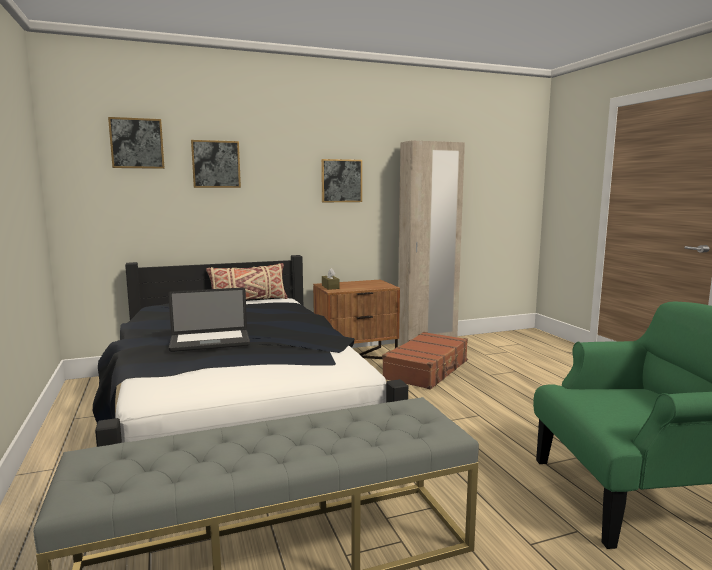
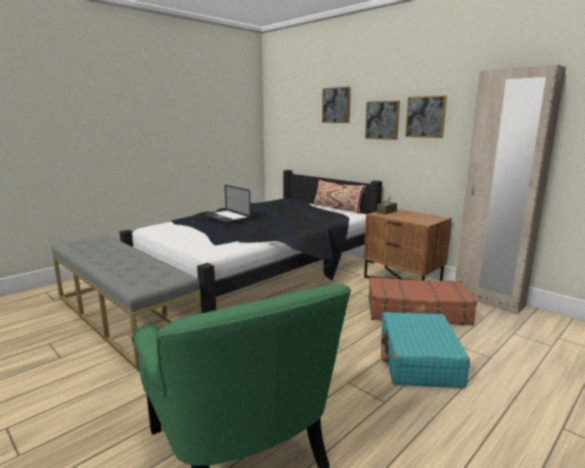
camera: 65 degrees right, 5 degrees up
picture [108,117,165,169] -> picture moved to [365,101,400,140]
none -> turquoise suitcase [381,312,470,388]

